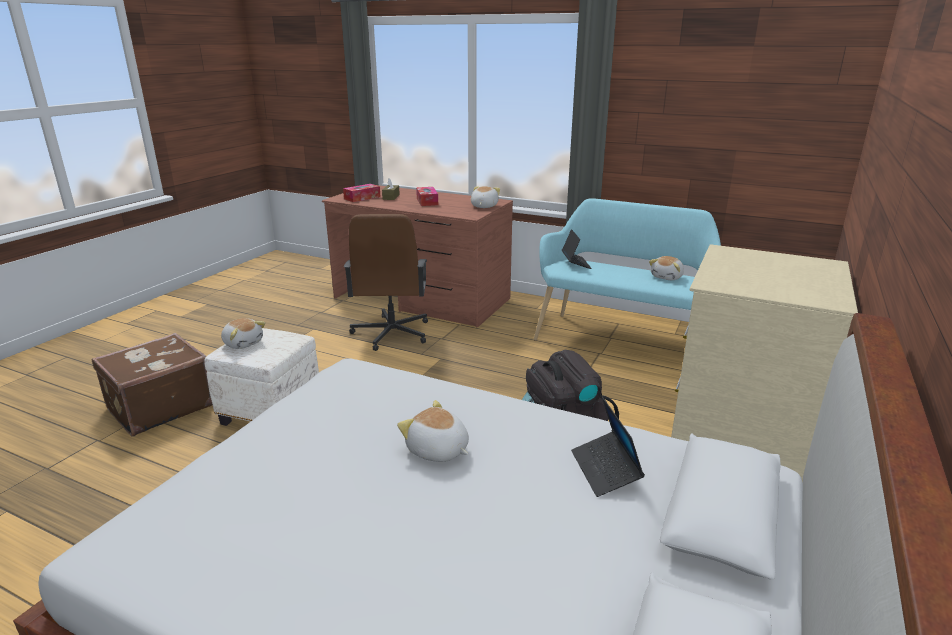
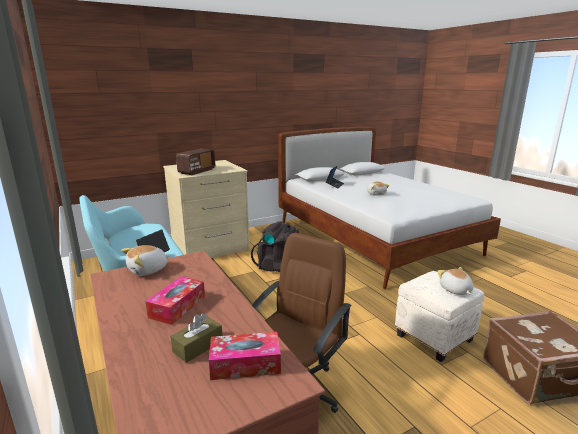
camera: 145 degrees left, 5 degrees down
plush toy [649,256,684,280] -> none
none -> radio [176,149,215,175]

